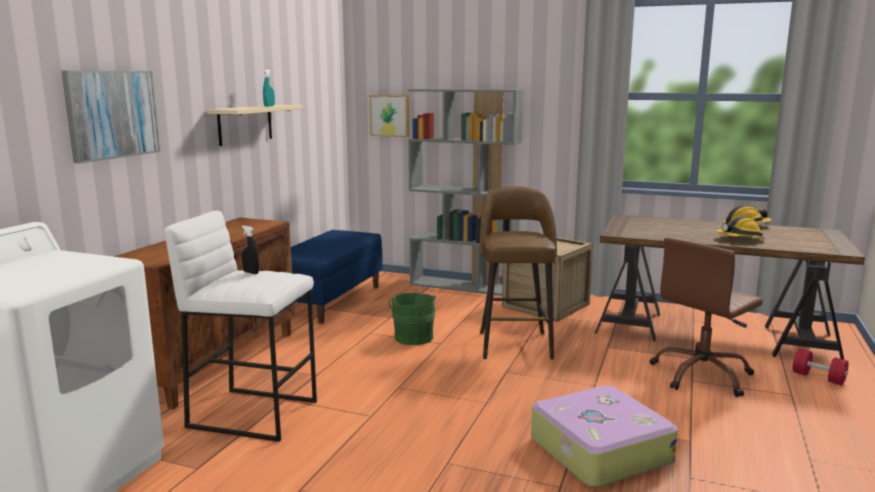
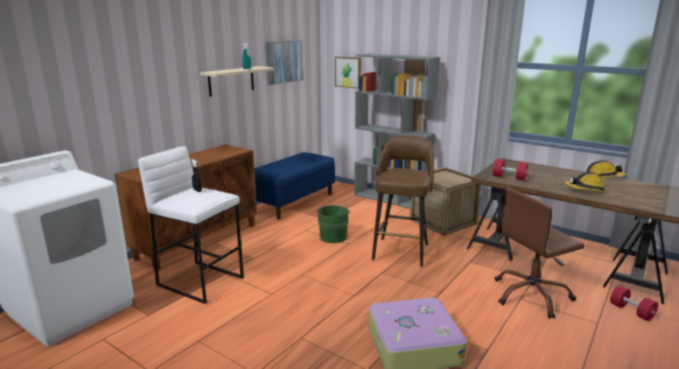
camera: 15 degrees right, 5 degrees up
picture [61,71,160,163] -> picture moved to [266,40,303,85]
none -> red dumbbell [493,159,528,181]

